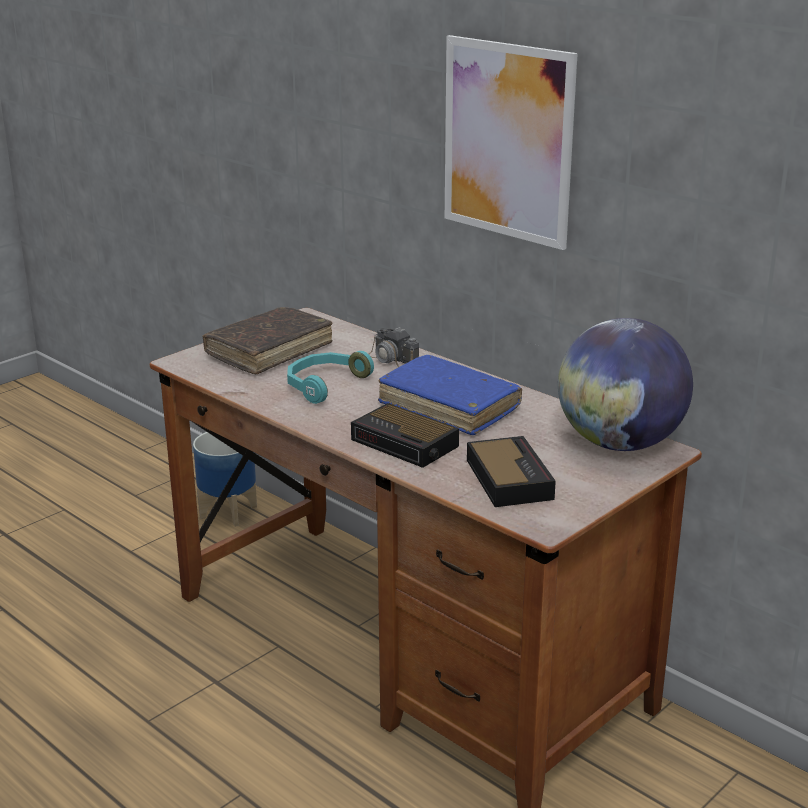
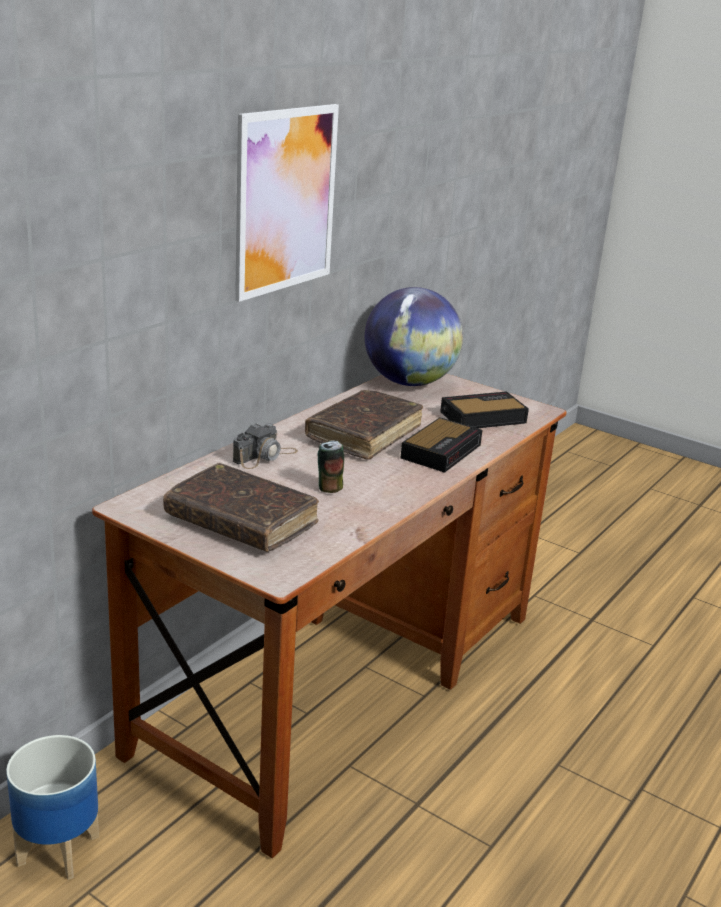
camera: 100 degrees left, 0 degrees up
turquoise headphones [287,351,374,404] -> can [318,440,344,493]
blue book [378,355,522,435] -> brown book [305,390,423,460]

